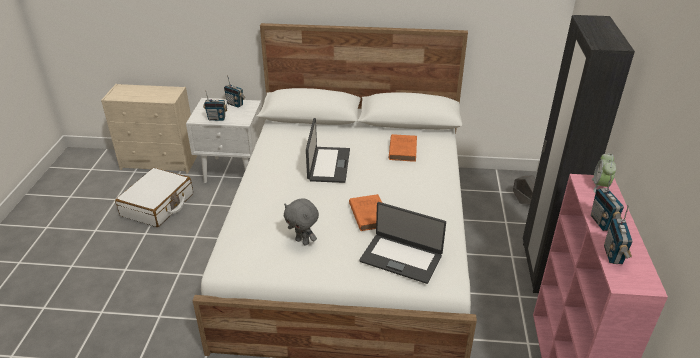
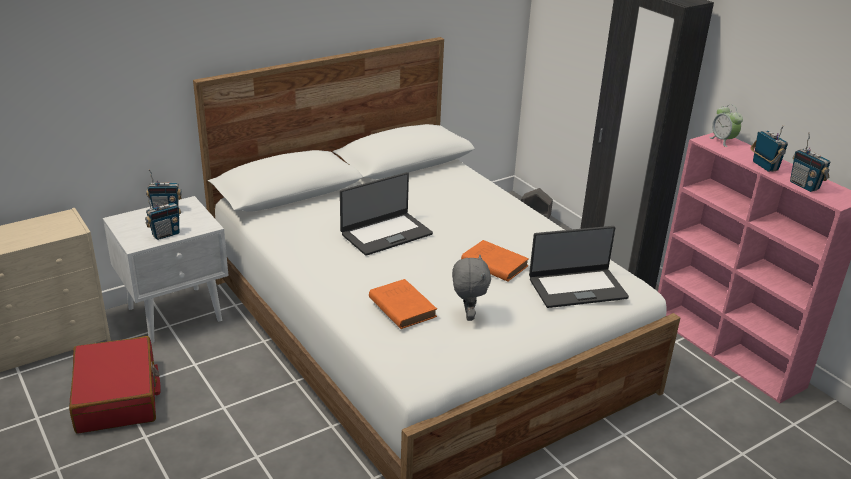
camera: 40 degrees left, 5 degrees down
white suitcase [115,168,193,227] -> red suitcase [69,336,161,434]
grey plush toy [284,198,319,246] -> grey plush toy turned 90 degrees counterclockwise [452,255,491,321]
laptop [306,118,350,183] -> laptop turned 90 degrees clockwise [340,172,433,256]
orange book [389,134,417,162] -> orange book moved to [369,279,437,329]
radio [591,174,624,231] -> radio turned 150 degrees counterclockwise [750,125,788,172]

